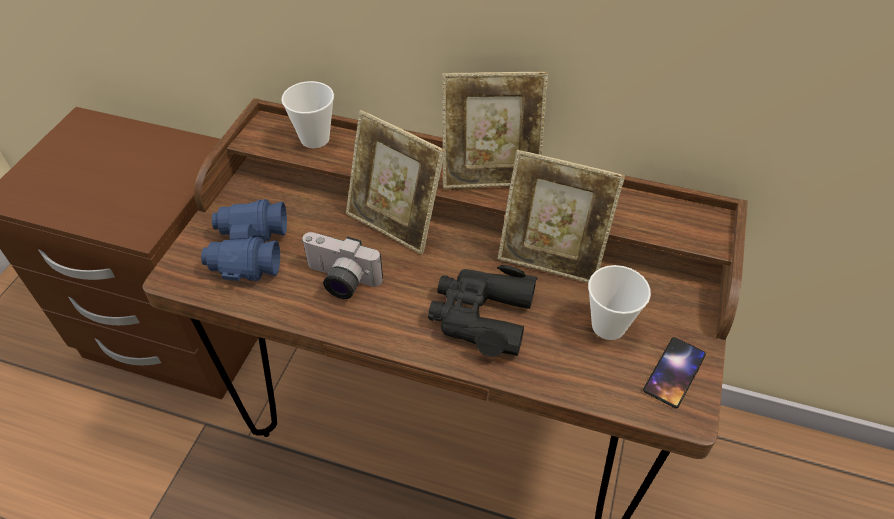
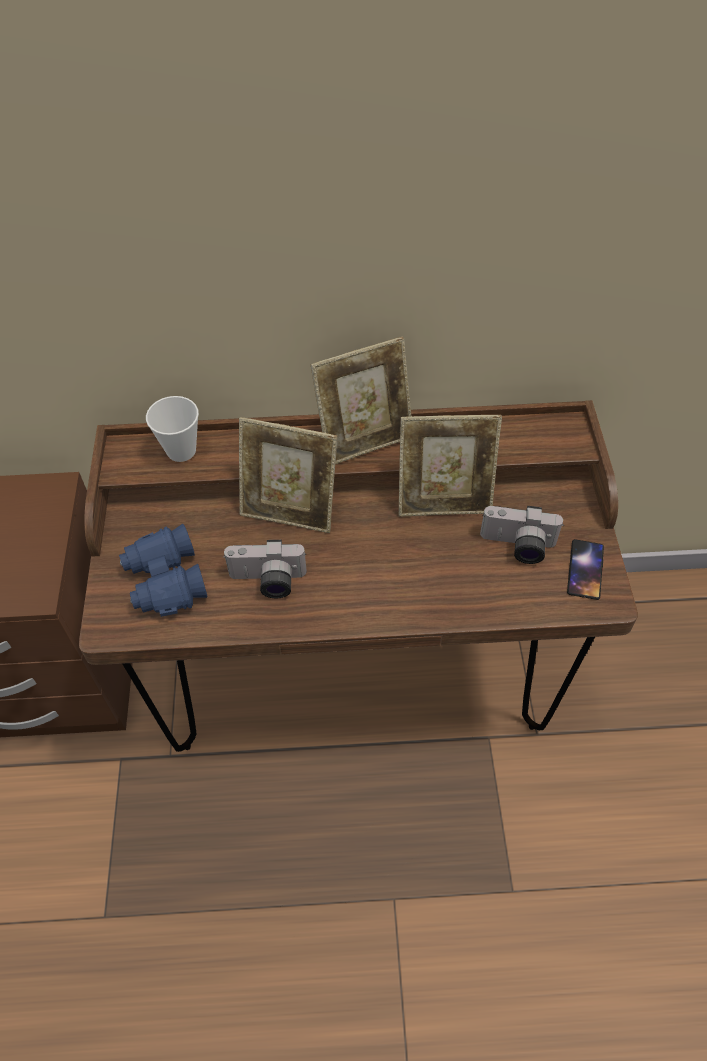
camera: 20 degrees left, 5 degrees up
black binoculars [428,265,538,357] -> none
cup [588,265,651,340] -> camera [480,506,563,564]

